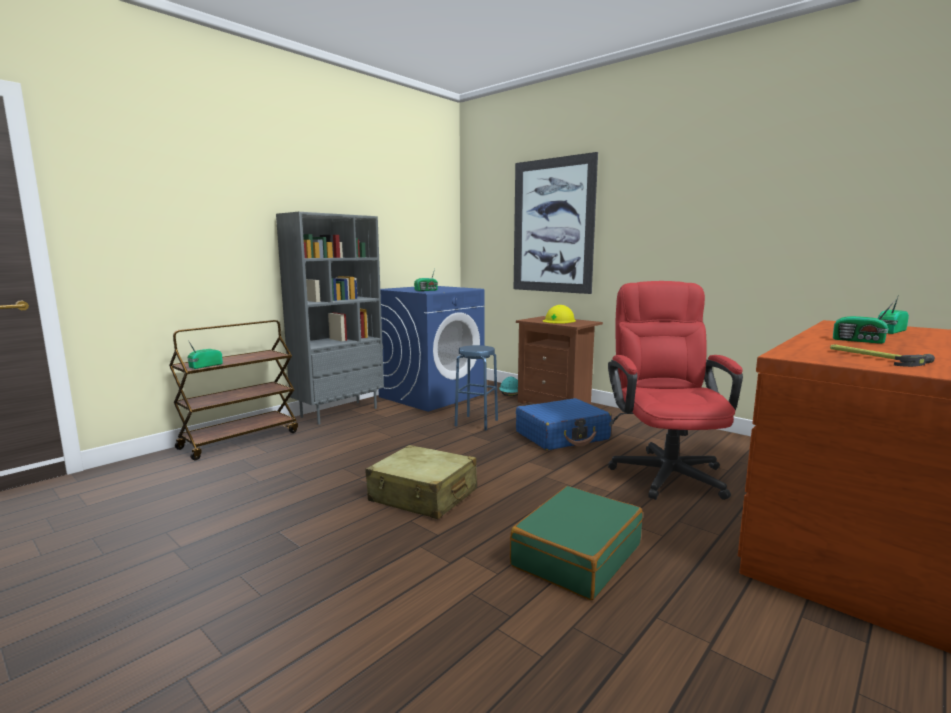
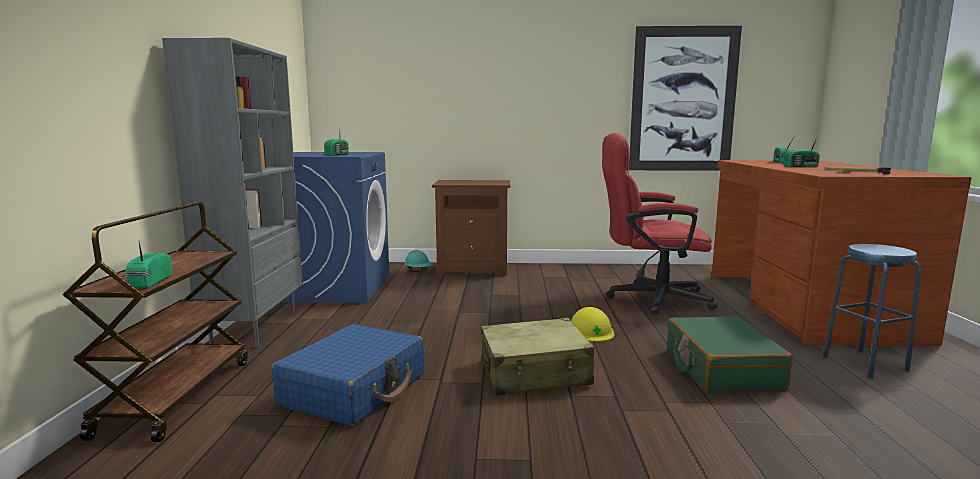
camera: 40 degrees left, 0 degrees up
blue stool [455,345,498,431] -> blue stool moved to [823,244,921,379]
picture [514,152,598,294] -> picture moved to [629,26,742,171]
blue suitcase [516,398,611,450] -> blue suitcase moved to [272,324,424,426]
yellow hard hat [543,305,576,324] -> yellow hard hat moved to [571,307,615,342]
red office chair [608,281,743,500] -> red office chair turned 45 degrees counterclockwise [602,133,718,314]

